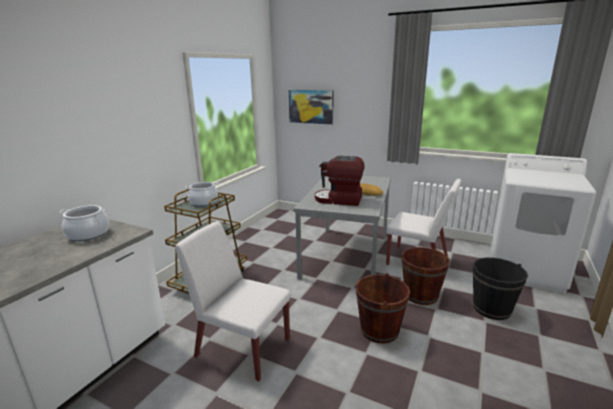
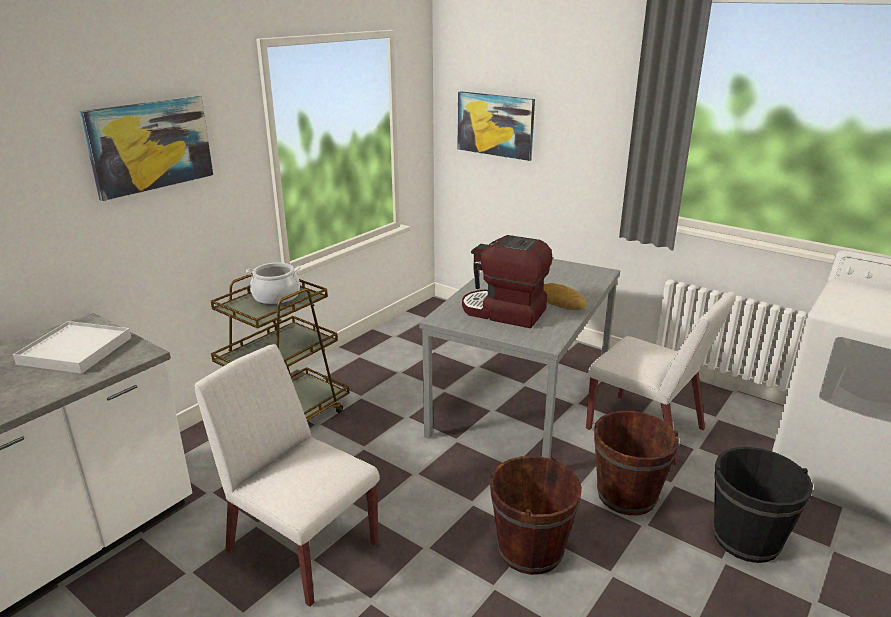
camera: 10 degrees right, 5 degrees up
cooking pot [59,205,109,241] -> white tray [13,321,131,374]
none -> picture [80,96,213,201]

